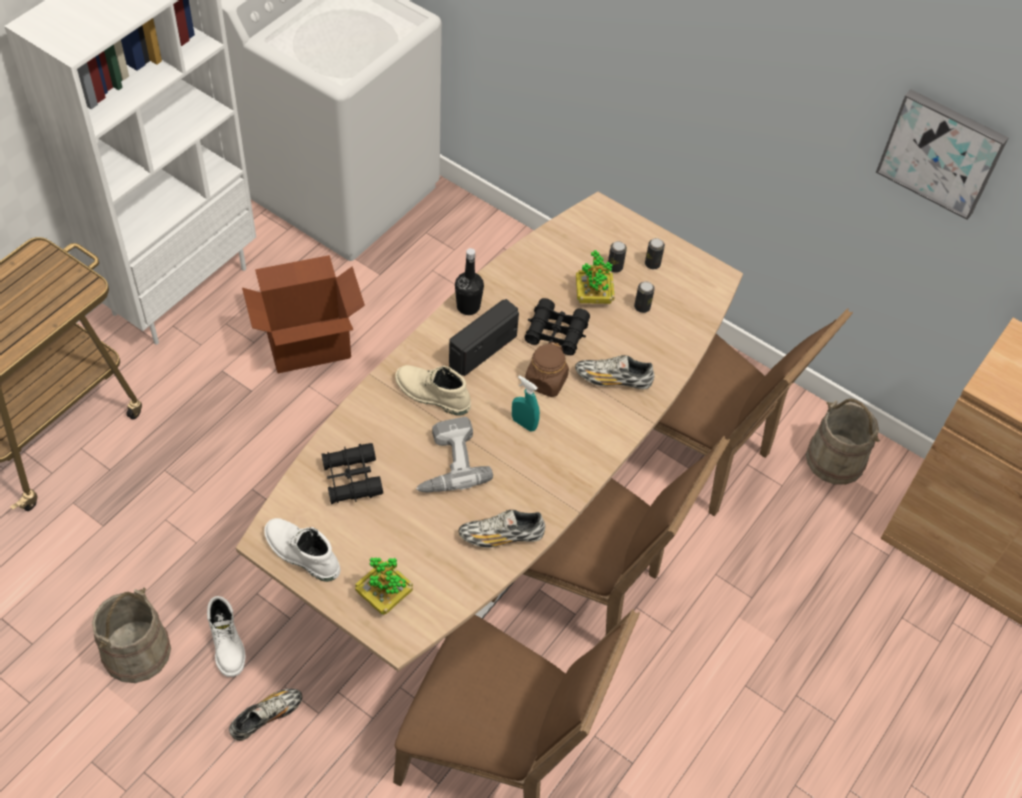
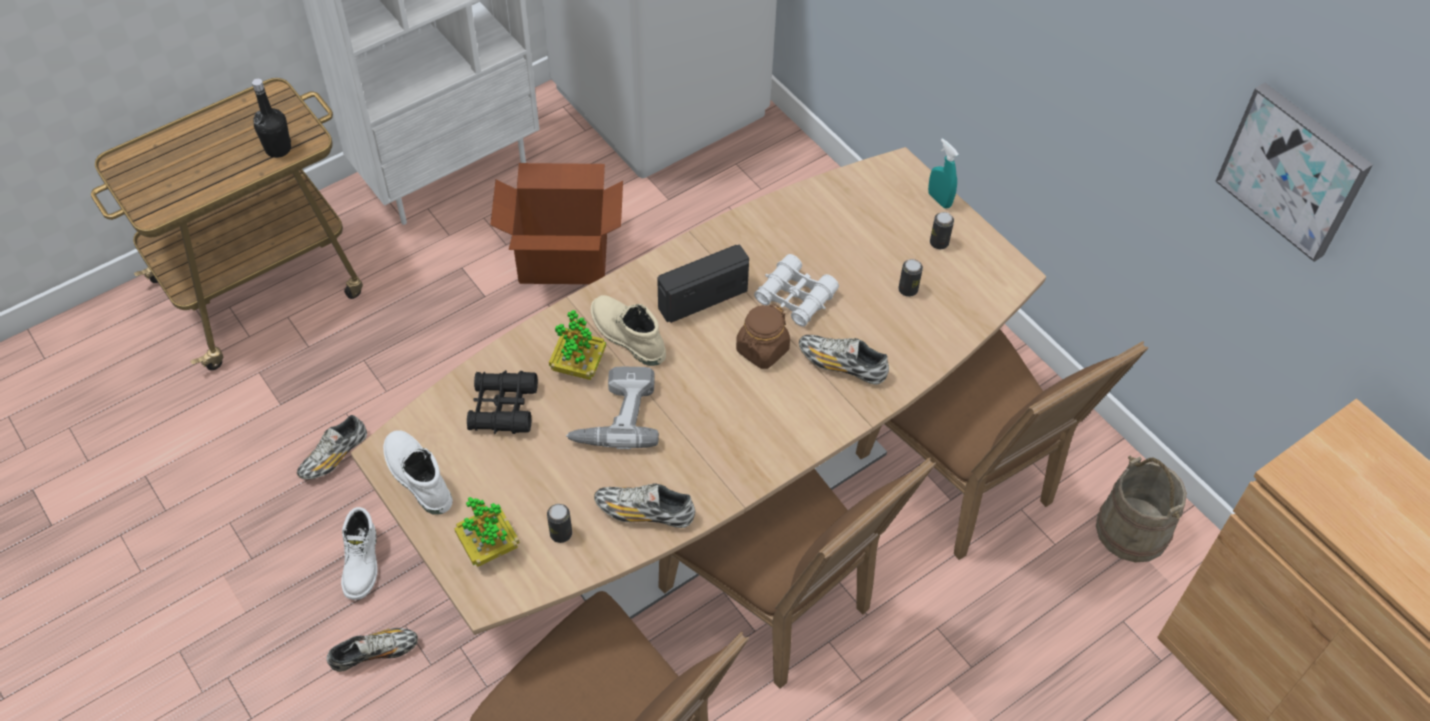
camera: 20 degrees right, 0 degrees up
beige bucket [92,588,171,683] -> none
black bottle [455,248,484,315] -> black bottle moved to [252,79,291,158]
turquoise spray bottle [512,375,540,432] -> turquoise spray bottle moved to [928,138,959,209]
black binoculars [524,298,590,355] -> white binoculars [754,254,839,327]
potted plant [576,250,615,304] -> potted plant moved to [549,310,606,380]
can [608,241,627,273] -> can moved to [547,504,572,543]
none -> shoe [297,415,367,479]

